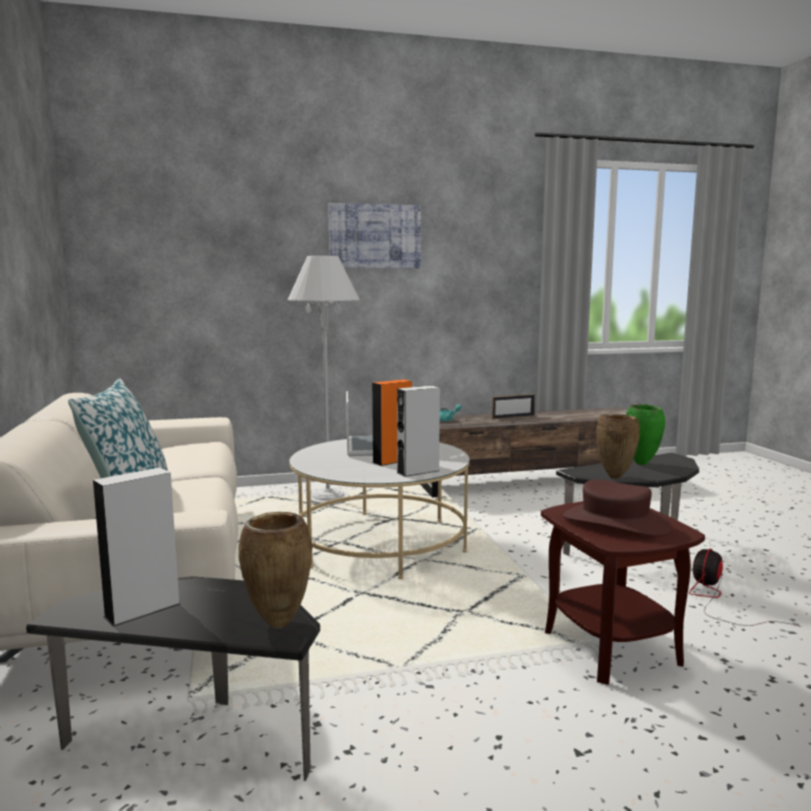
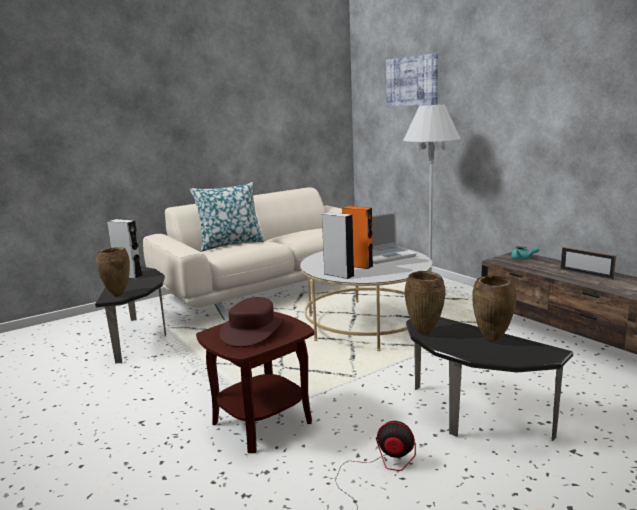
camera: 70 degrees right, 5 degrees up
picture [328,203,421,268] -> picture moved to [386,53,438,106]
green vase [626,404,665,465] -> brown vase [472,276,517,342]

